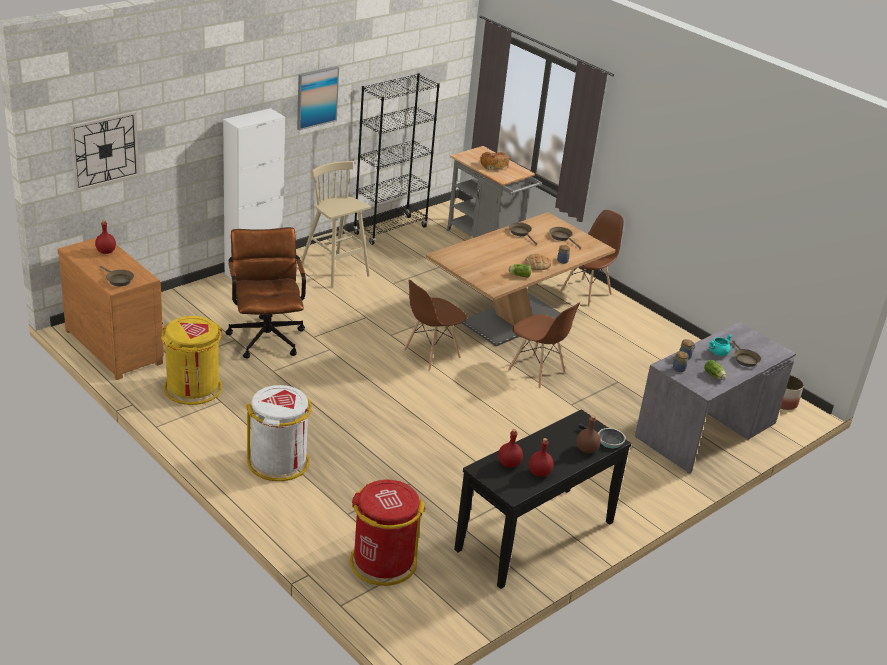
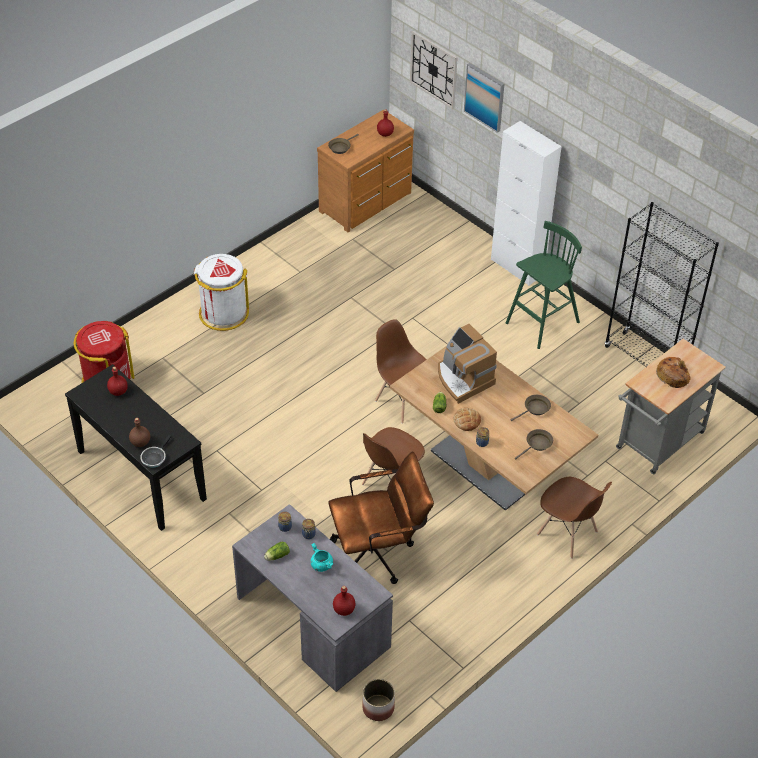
camera: 90 degrees right, 15 degrees up
yellow trash can [161,316,222,405] -> none
brown office chair [225,227,306,358] -> brown office chair moved to [329,452,434,584]
picture [297,66,339,130] -> picture moved to [464,63,504,133]
beige stool [301,161,371,288] -> green stool [506,221,582,349]
red bottle [529,438,553,477] -> red bottle moved to [333,586,355,616]
brown frying pan [732,340,761,367] -> none
none -> coffee machine [438,324,497,404]

